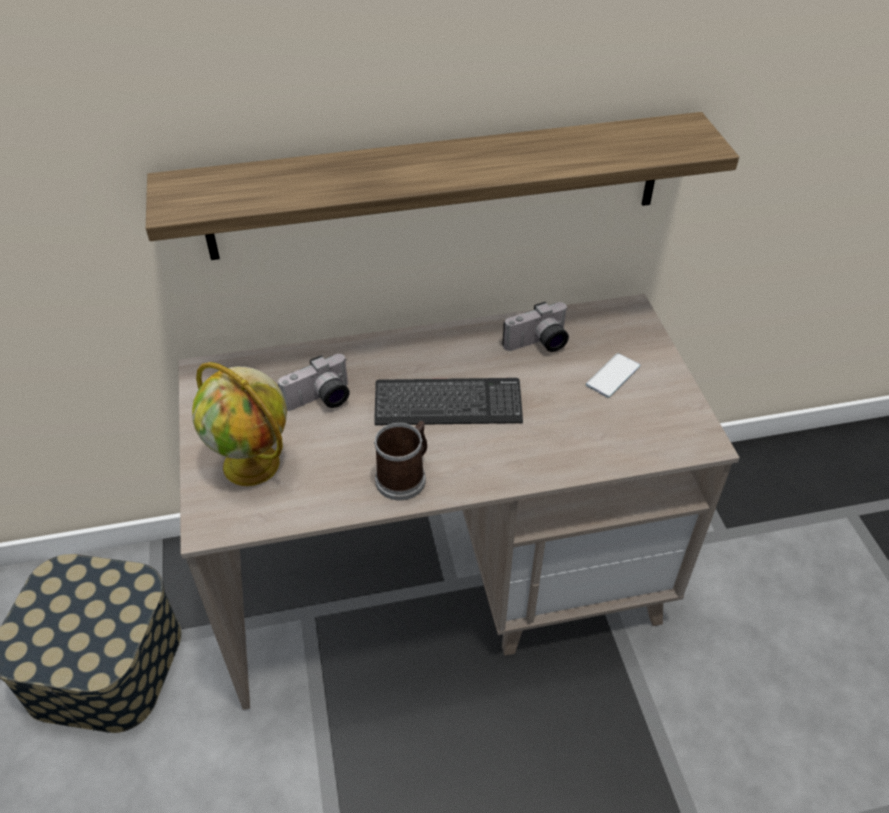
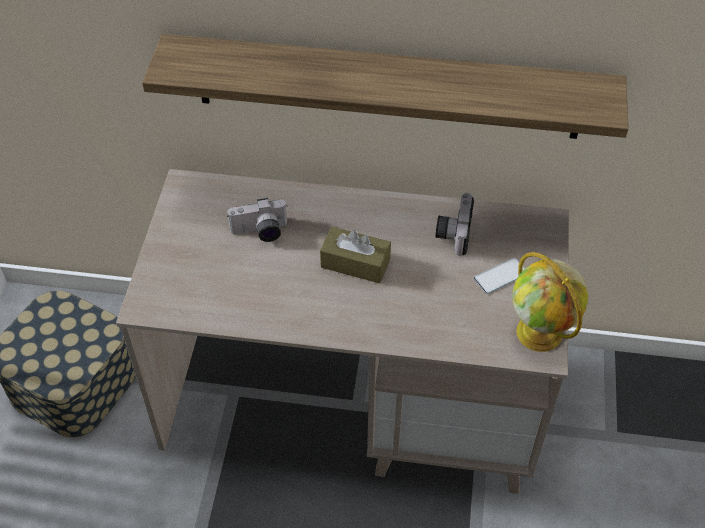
camera: 20 degrees right, 5 degrees up
globe [192,362,287,486] -> globe moved to [512,252,588,352]
keyboard [374,378,523,425] -> brown tissue box [320,227,391,284]
mug [374,421,427,501] -> none
camera [502,302,569,352] -> camera turned 105 degrees clockwise [435,193,474,256]

